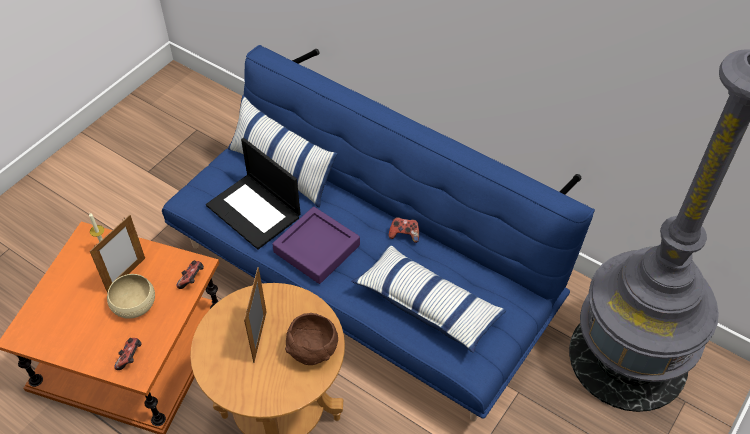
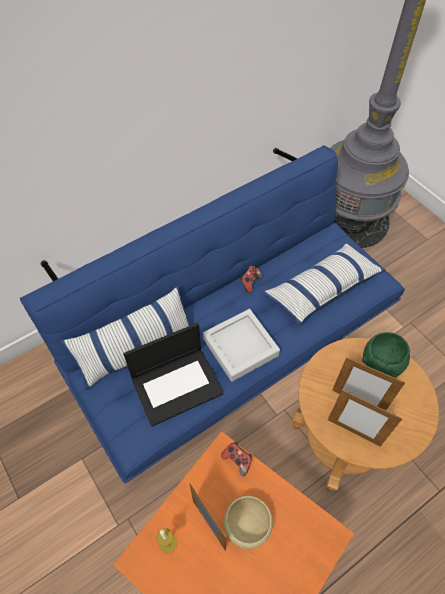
camera: 70 degrees left, 5 degrees up
game controller [114,338,142,370] -> none
purple tray [272,207,360,284] -> grey tray [203,309,280,382]
brown bowl [285,313,338,365] -> green bowl [362,332,410,378]
none -> picture frame [328,389,402,446]

